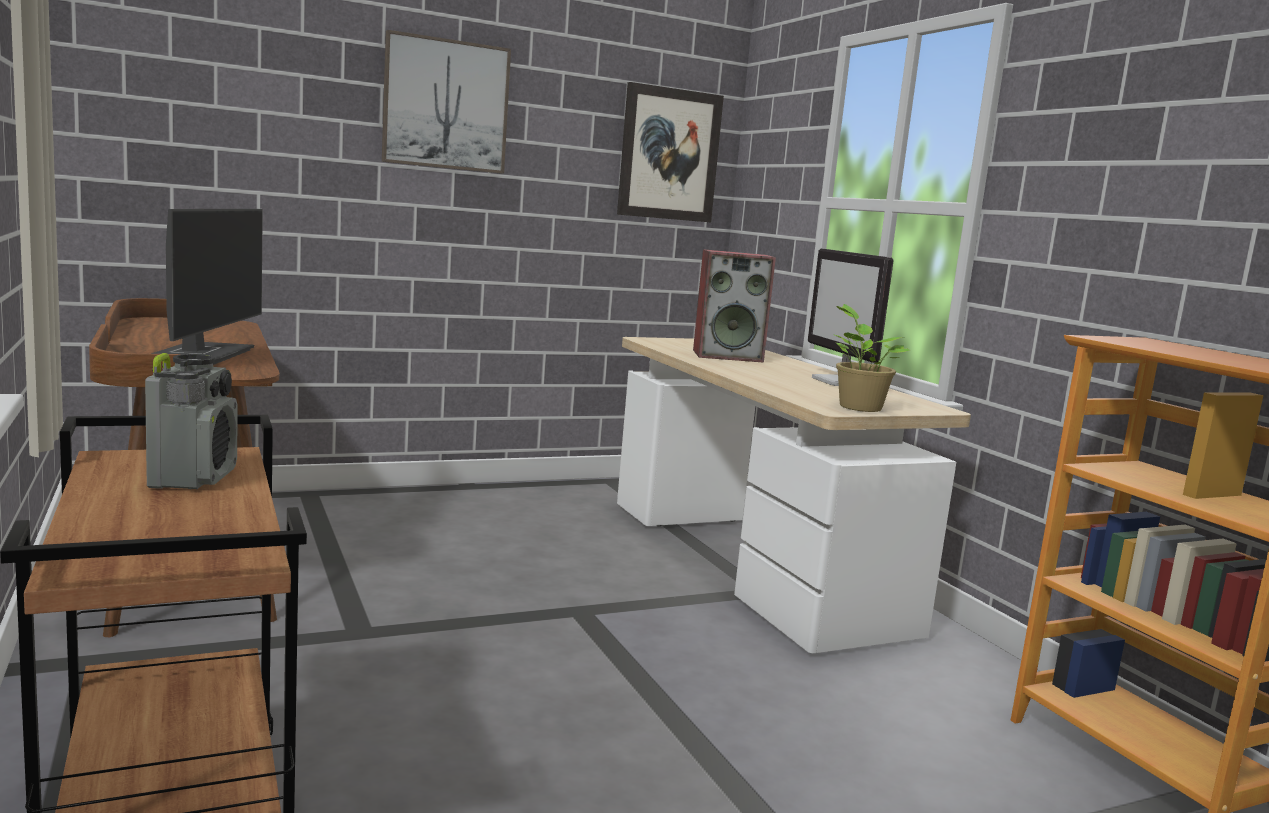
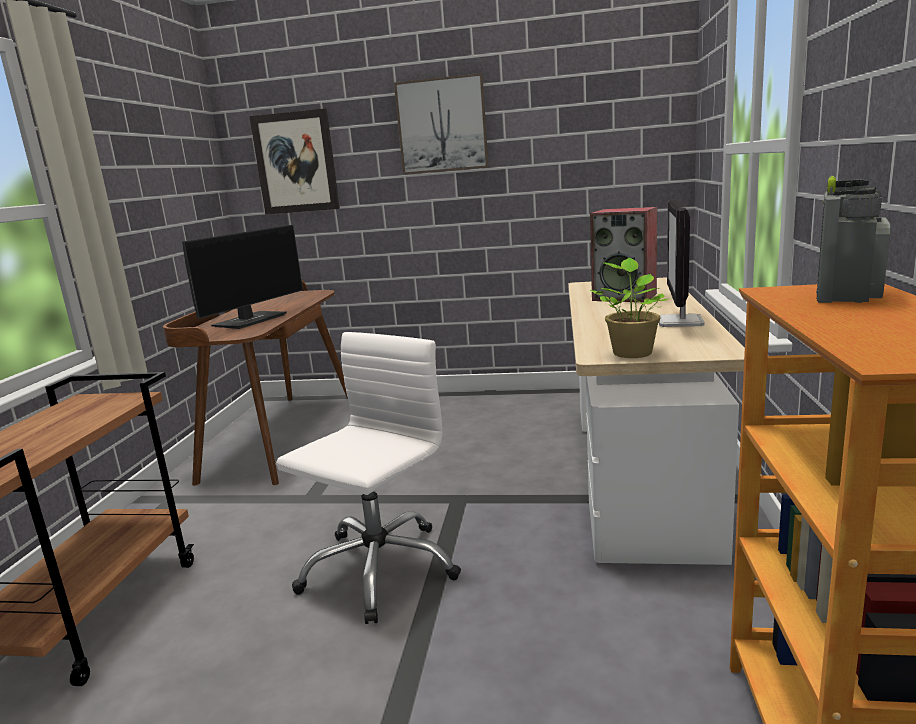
camera: 35 degrees right, 5 degrees up
radio [145,353,238,489] -> radio moved to [816,176,890,303]
picture [617,82,724,222] -> picture moved to [250,108,340,215]
none -> white office chair [276,332,461,624]

